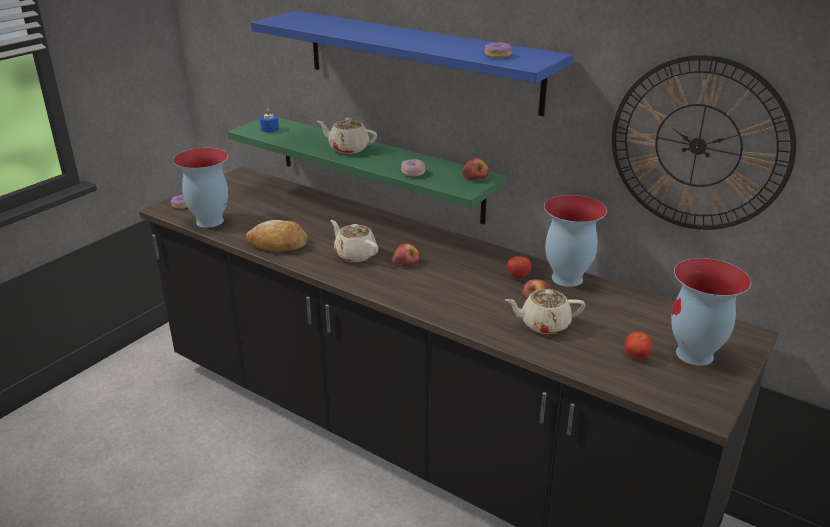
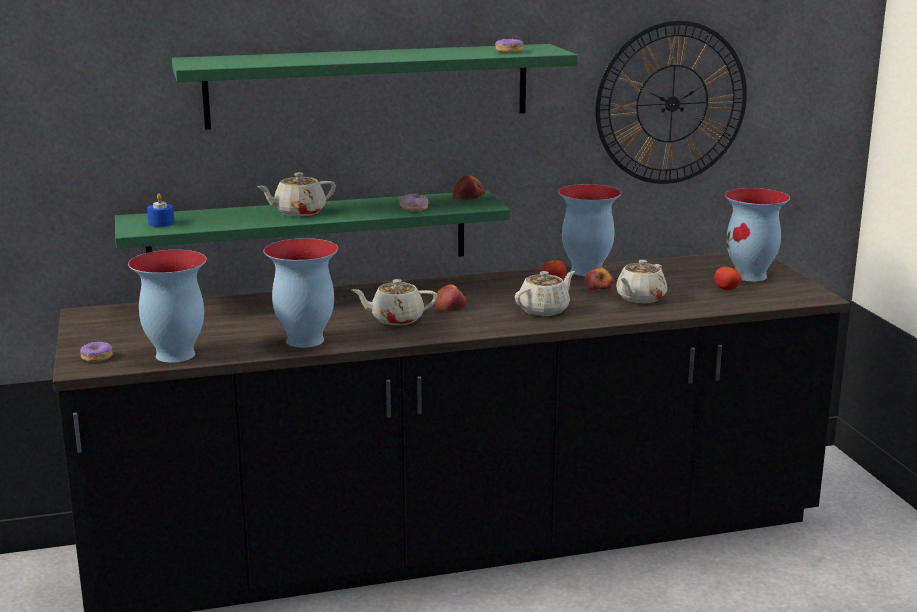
camera: 50 degrees left, 10 degrees down
bread [246,220,308,252] -> vase [264,238,338,348]
blue shelf [251,11,573,116] -> green shelf [172,44,578,130]
none -> beige teapot [515,271,575,316]

